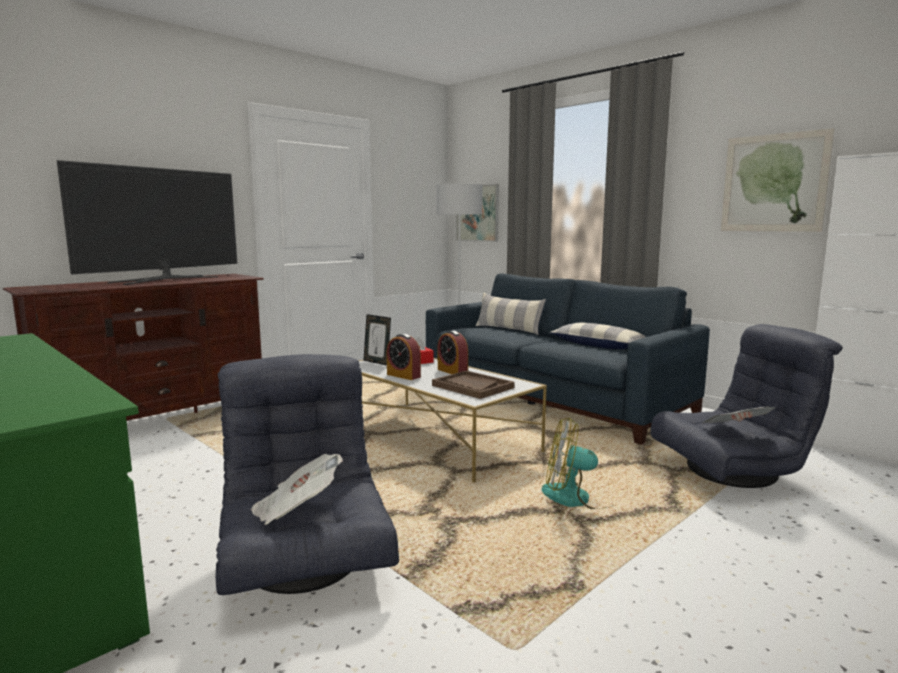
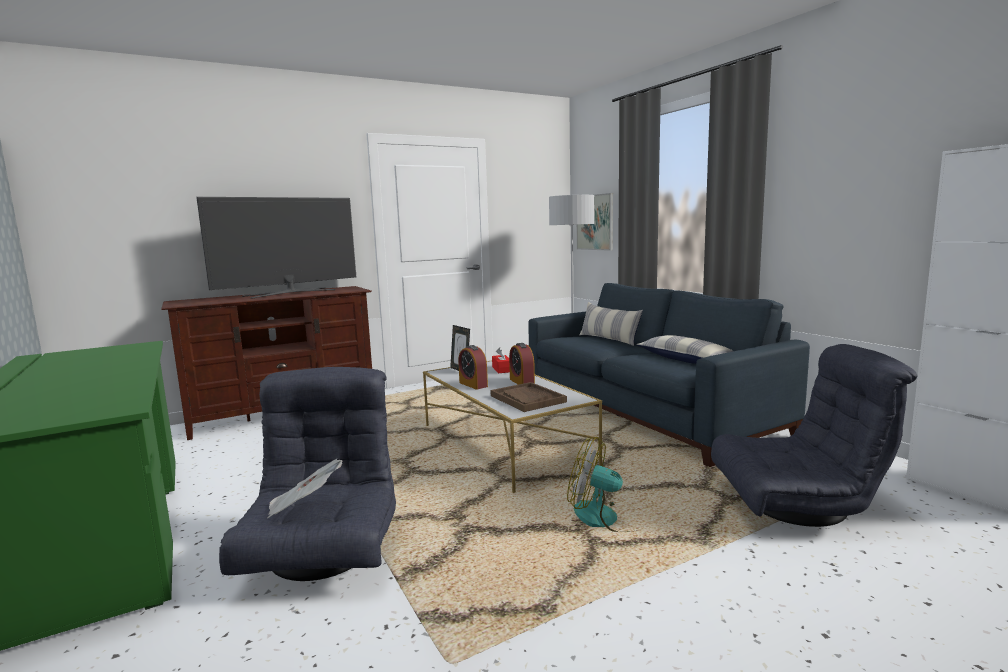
camera: 15 degrees right, 0 degrees up
newspaper [702,406,776,423] -> none
picture [721,128,835,232] -> none

